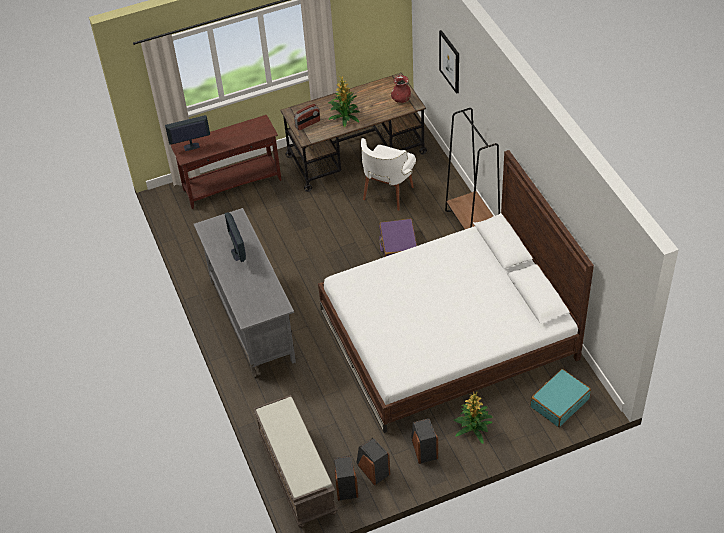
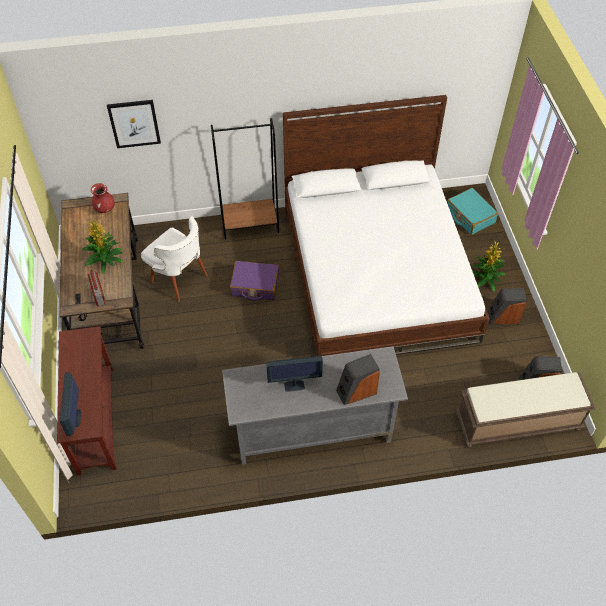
camera: 80 degrees left, 5 degrees up
speaker [356,438,390,486] -> speaker moved to [336,354,380,405]

